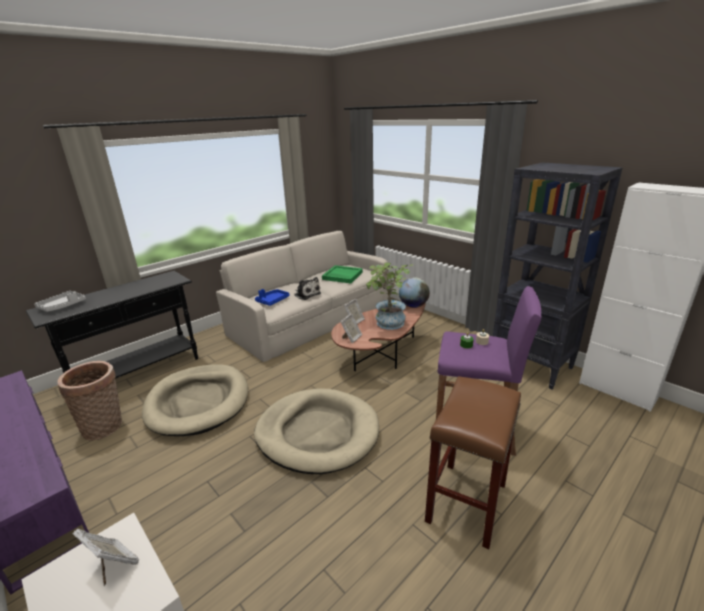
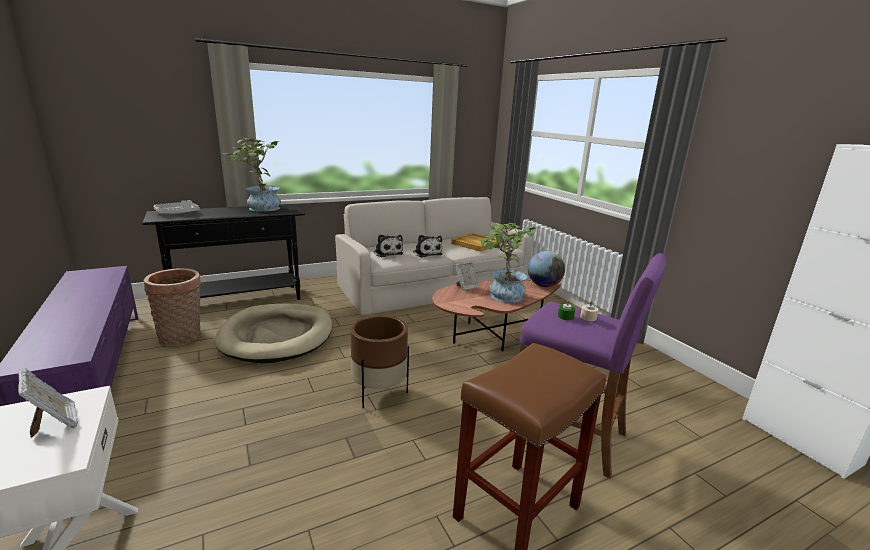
camera: 15 degrees right, 5 degrees down
beige dog bed [254,388,379,474] -> brown planter [350,315,409,408]
blue tray [255,289,290,306] -> plush toy [373,234,403,257]
green tray [322,265,363,283] -> beige tray [451,233,500,252]
picture frame [341,314,362,343] -> none
black bookcase [493,162,623,390] -> none
none -> potted plant [223,138,281,212]

